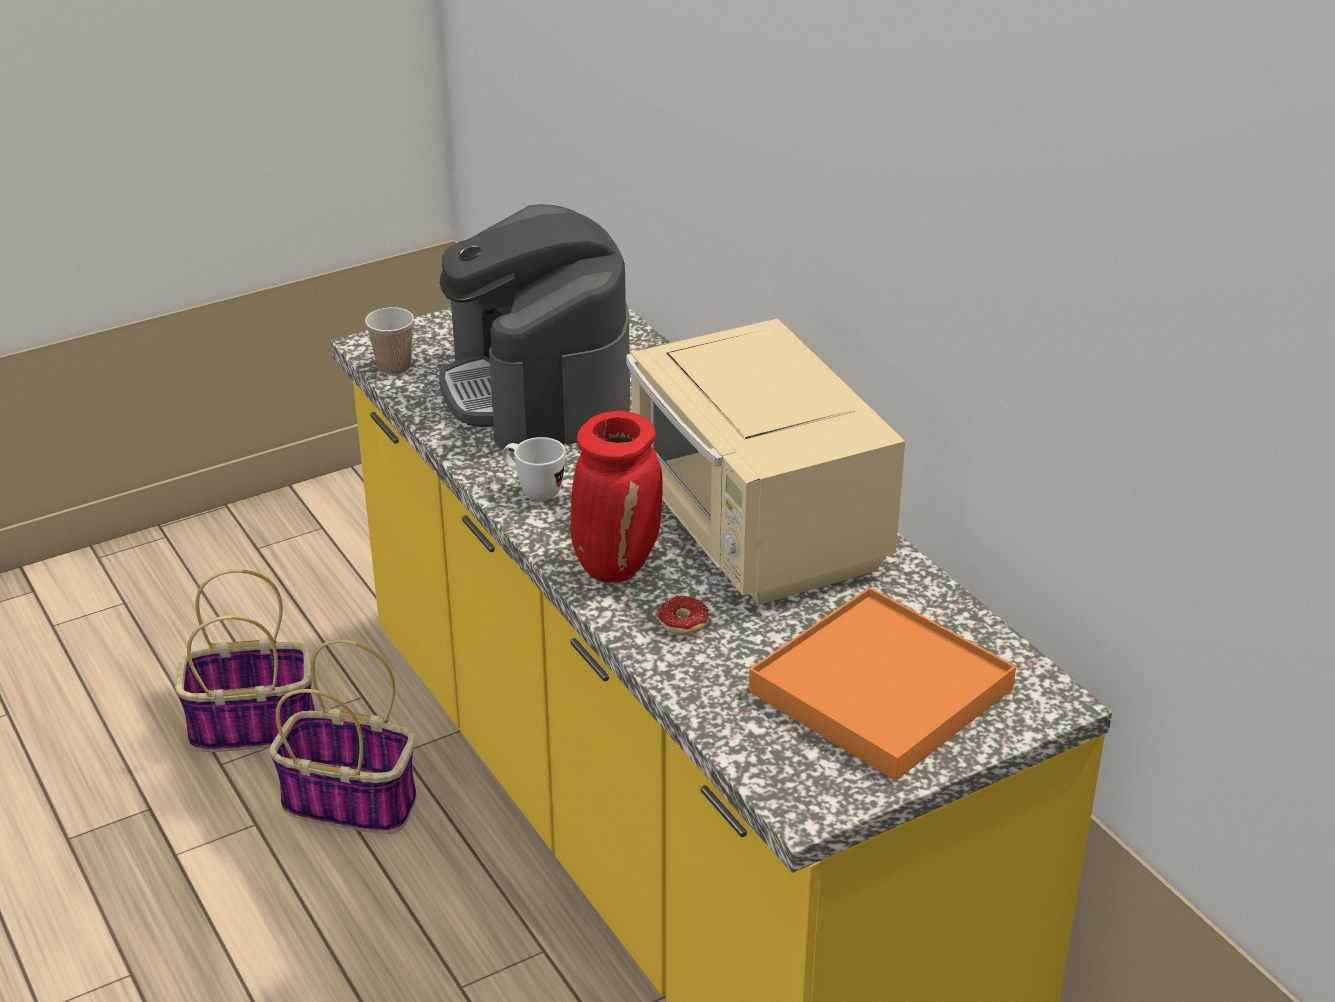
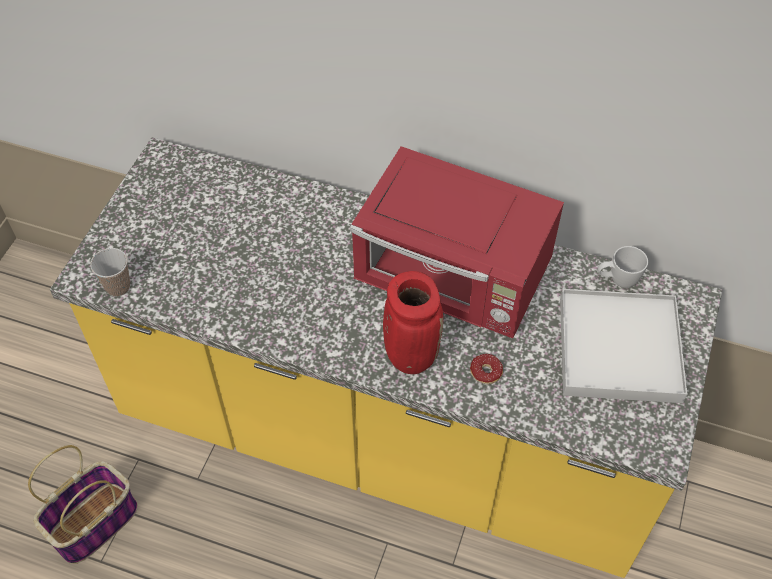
camera: 40 degrees left, 20 degrees up
basket [269,639,417,834] -> none
coffee machine [439,204,630,452] -> none
white mug [503,437,565,500] -> white mug moved to [598,246,648,288]
beige microwave [626,319,905,605] -> red microwave [350,146,564,338]
orange tray [749,587,1016,781] -> white tray [560,289,687,403]

